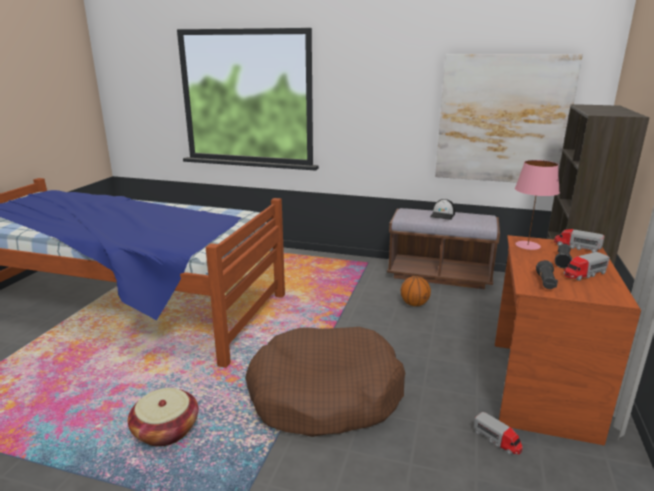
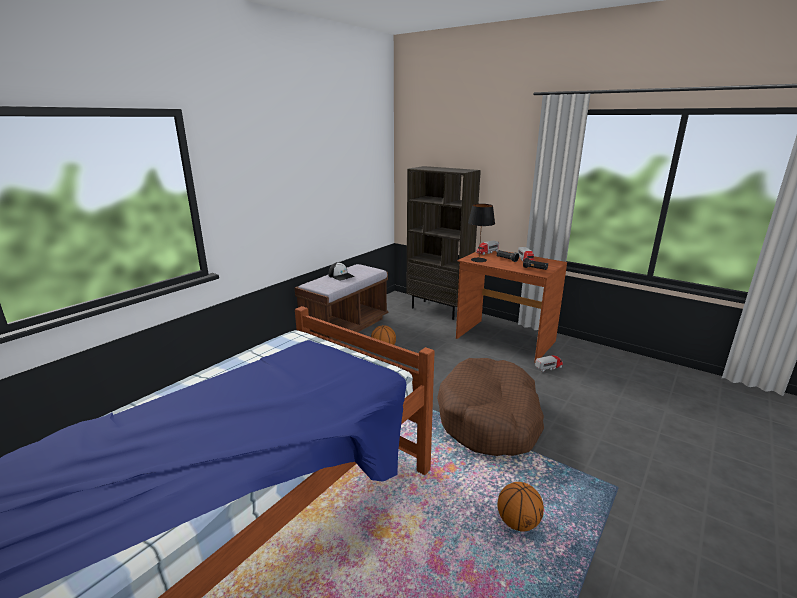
camera: 70 degrees left, 0 degrees up
basket [128,388,198,447] -> basketball [497,482,544,532]
picture [435,54,583,183] -> none
pink table lamp [515,160,560,250] -> black table lamp [468,204,495,262]

